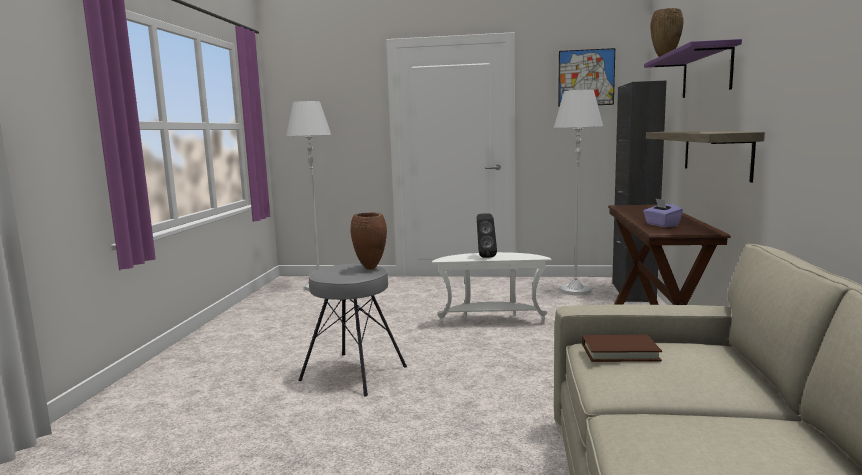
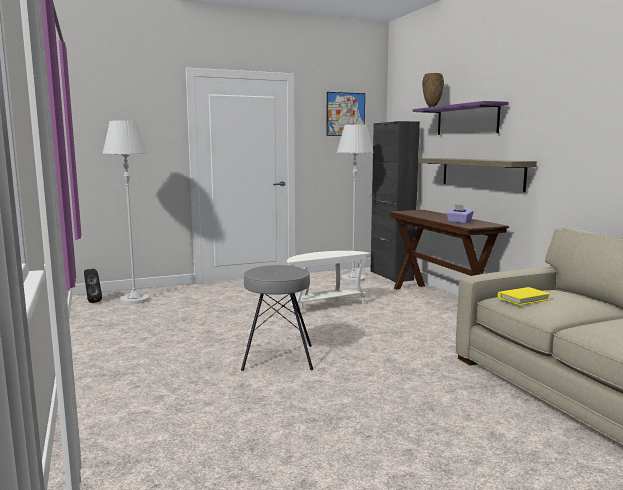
camera: 30 degrees left, 0 degrees up
brown vase [351,212,387,270] -> none
black speaker [477,213,497,258] -> black speaker moved to [84,269,102,303]
brown book [582,335,662,362] -> yellow book [498,287,551,305]

